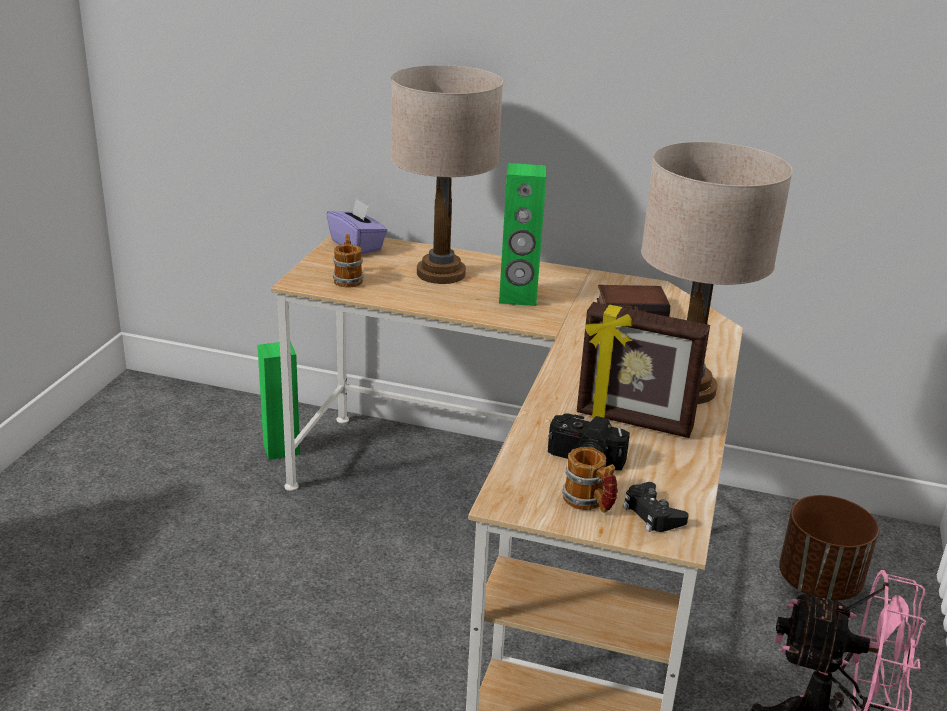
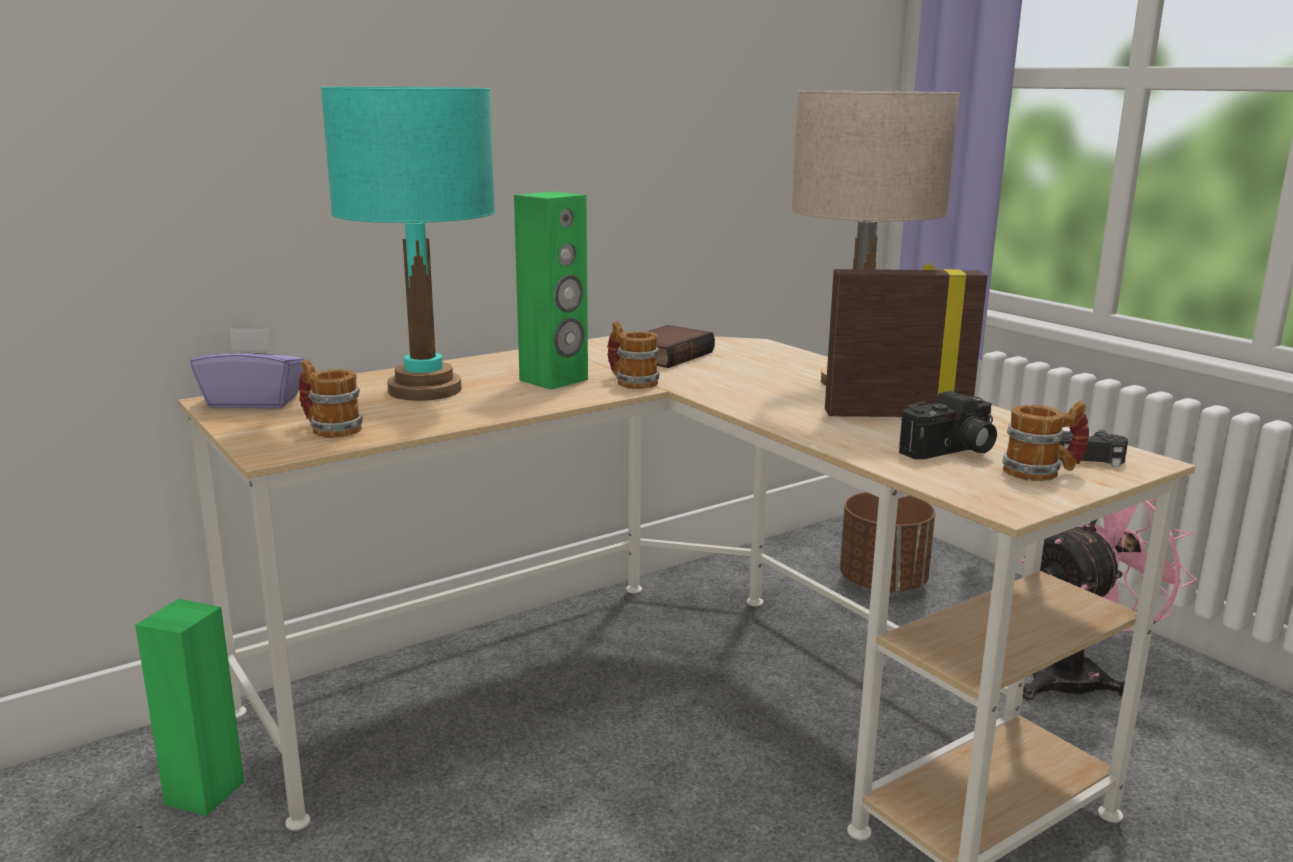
camera: 50 degrees left, 10 degrees down
beige table lamp [390,65,503,284] -> turquoise table lamp [321,87,495,401]
picture frame [577,302,710,438] -> picture frame turned 150 degrees counterclockwise [825,263,988,417]
none -> mug [607,321,660,389]

